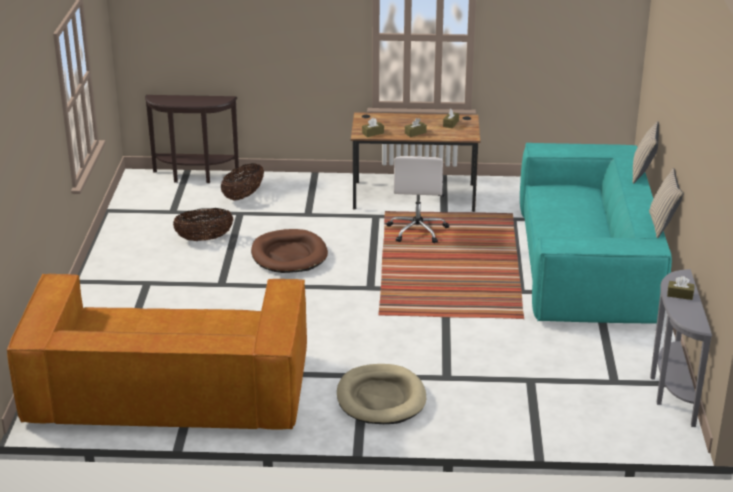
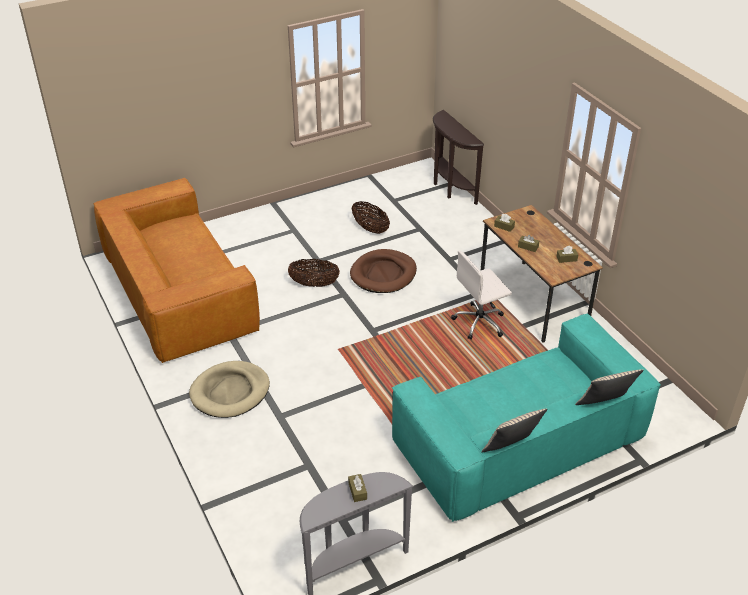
camera: 60 degrees right, 10 degrees up
basket [221,163,264,201] -> basket moved to [288,259,340,287]

